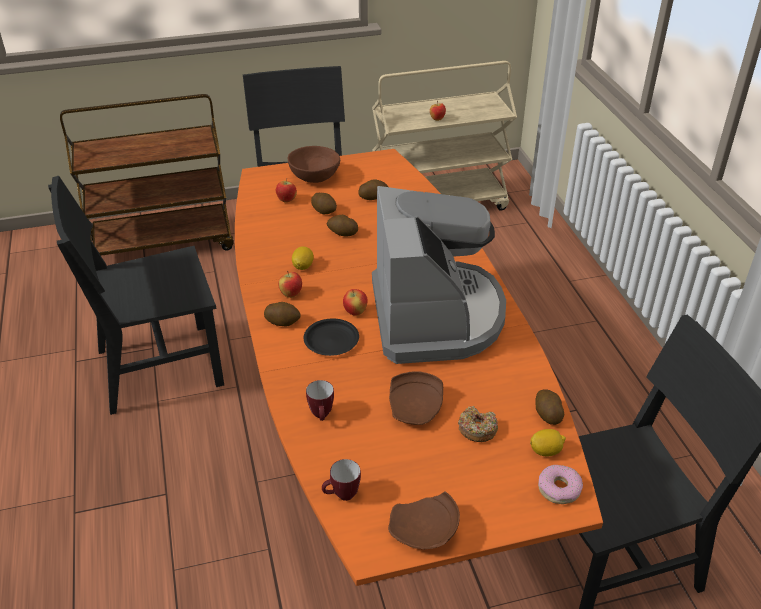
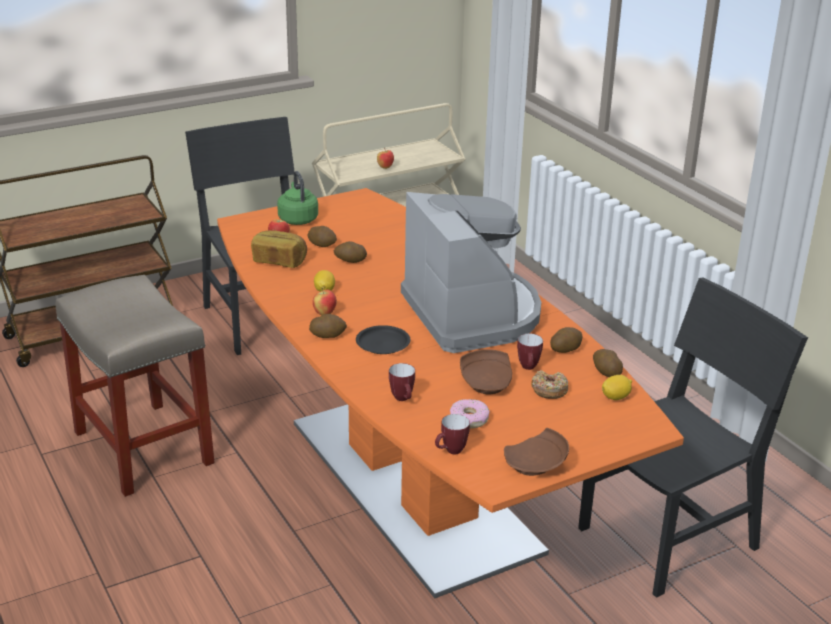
camera: 15 degrees left, 10 degrees down
black chair [48,176,224,415] -> beige stool [56,275,215,497]
brown bowl [288,146,340,183] -> green kettle [277,171,318,225]
apple [343,289,368,316] -> none
potato [358,179,388,200] -> potato moved to [550,327,583,353]
donut [538,465,583,504] -> donut moved to [450,399,490,429]
none -> bread [251,230,307,268]
none -> mug [517,334,543,370]

